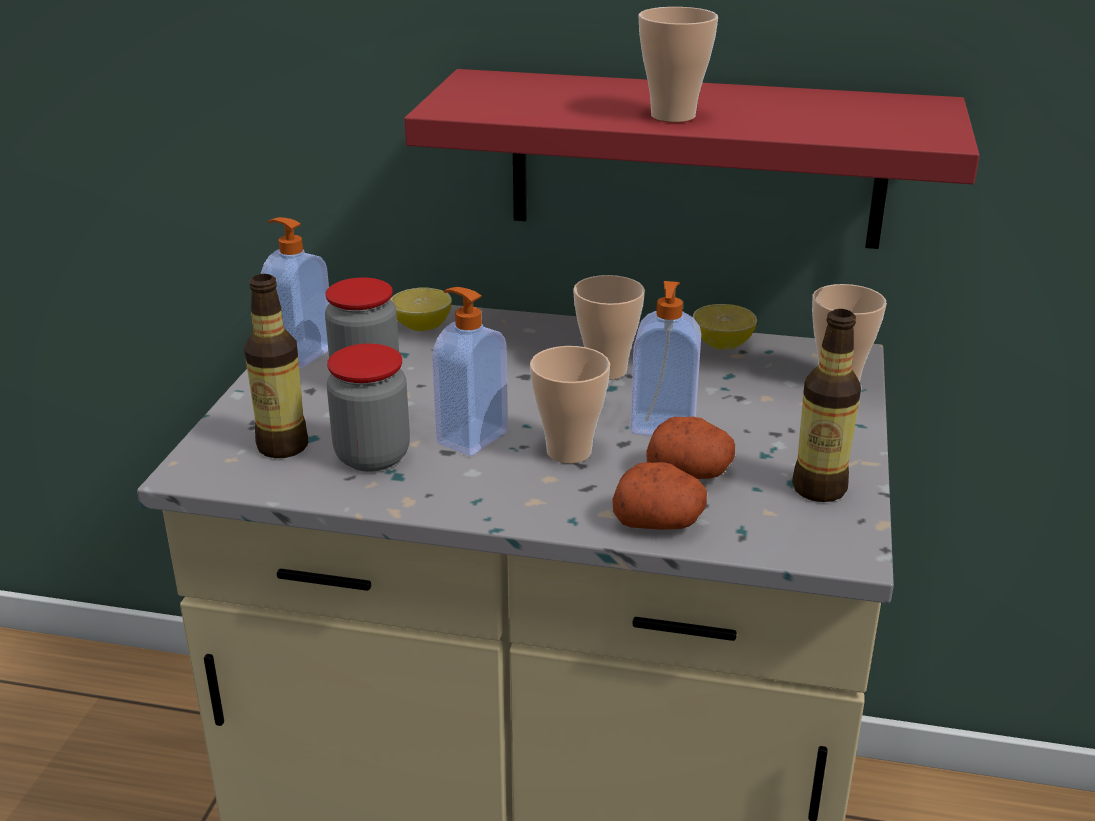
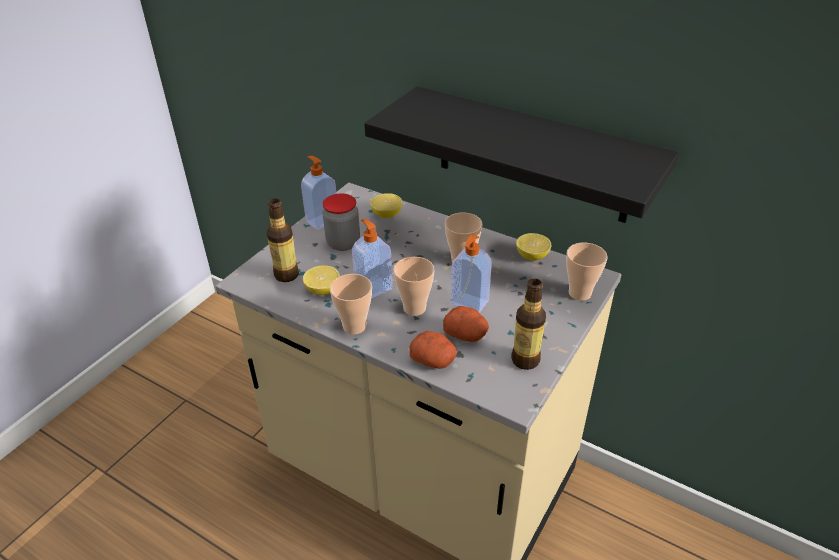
camera: 20 degrees right, 10 degrees up
jar [327,343,410,472] -> lemon [303,266,340,295]
red shelf [404,69,980,249] -> black shelf [364,86,679,223]
cup [638,7,718,122] -> cup moved to [330,274,372,334]

